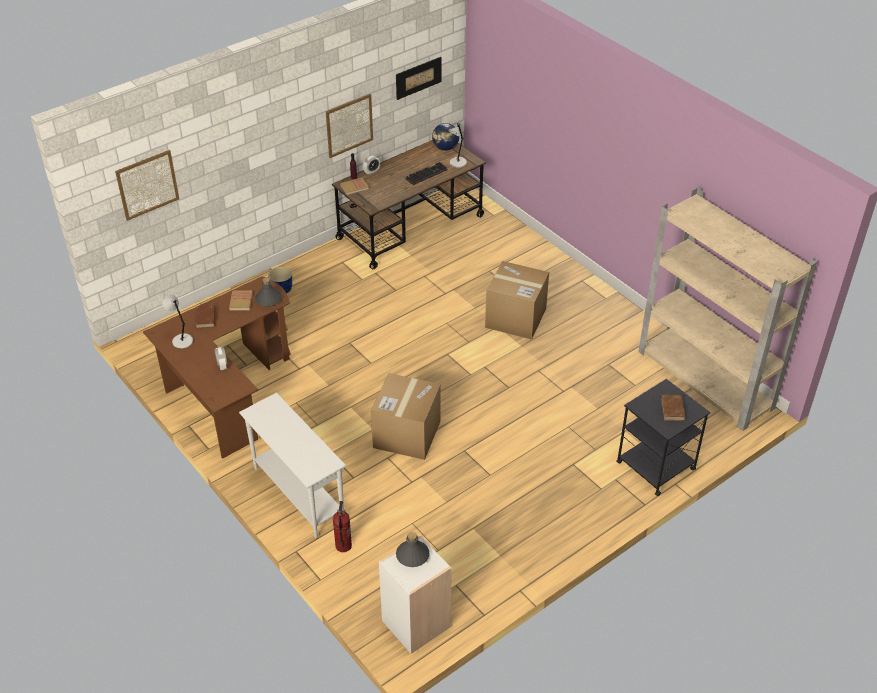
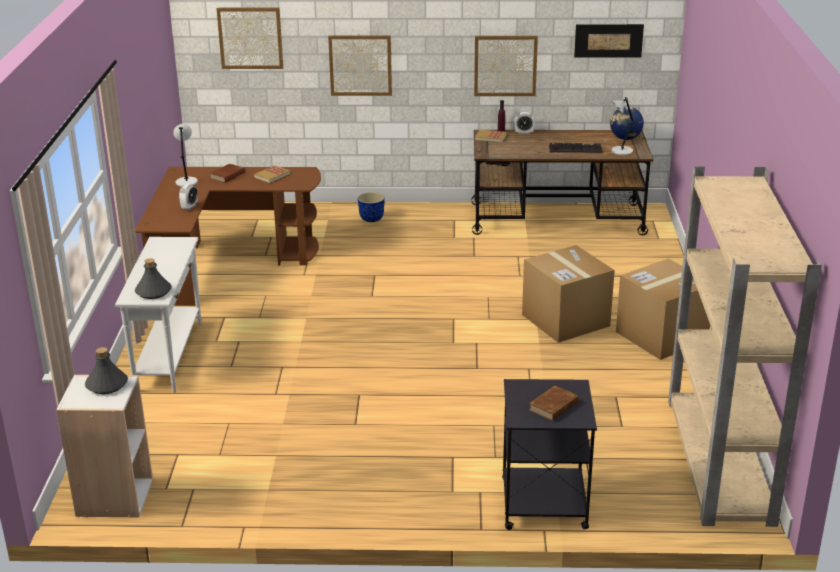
camera: 40 degrees right, 15 degrees down
grey bottle [255,278,282,307] -> grey bottle moved to [135,258,172,299]
fire extinguisher [333,501,352,552] -> none
cardboard box [371,373,441,460] -> cardboard box moved to [616,259,710,360]
none -> picture [328,34,392,96]

